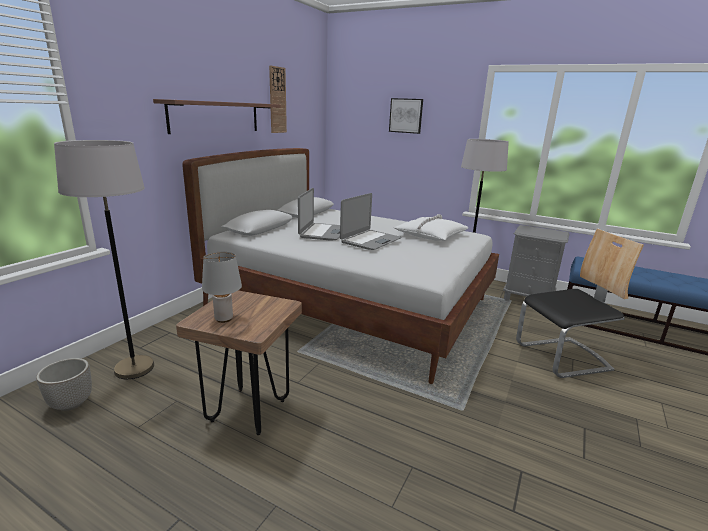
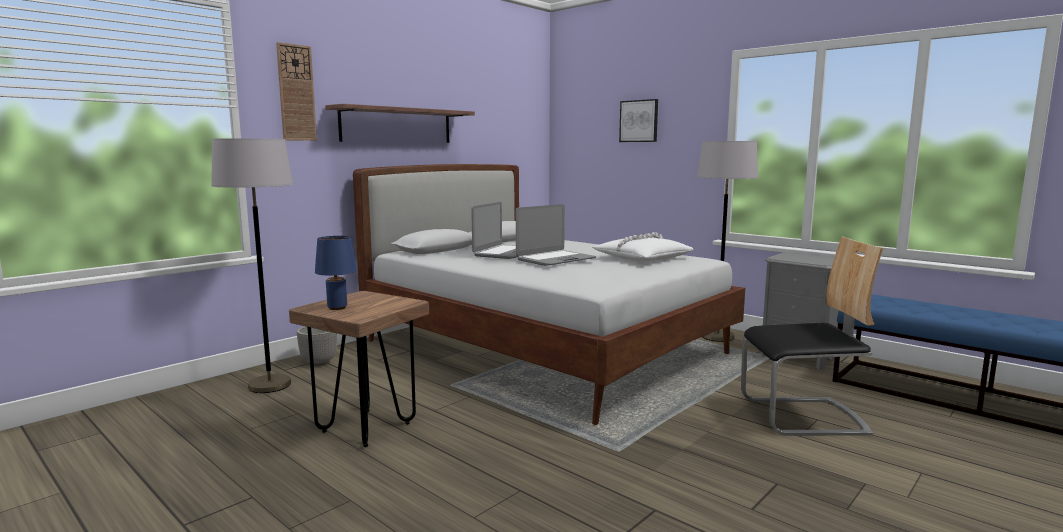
camera: 15 degrees right, 10 degrees down
planter [36,358,92,411] -> planter moved to [297,326,337,366]
grey table lamp [202,252,242,323] -> blue table lamp [315,236,357,310]
wall clock [269,65,287,133] -> wall clock moved to [276,42,317,141]

